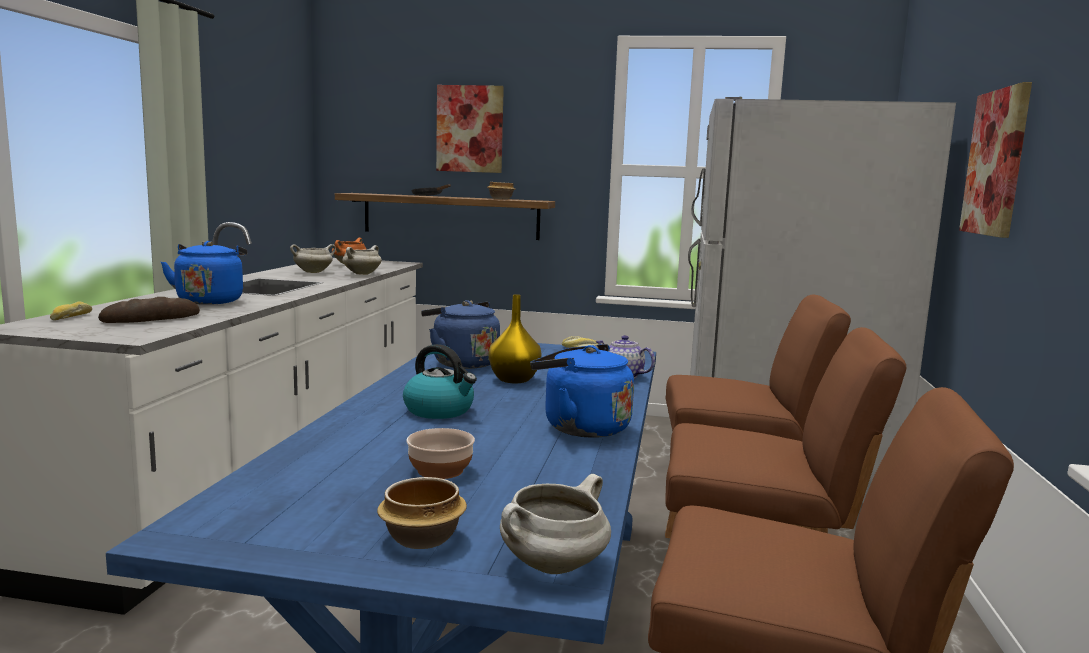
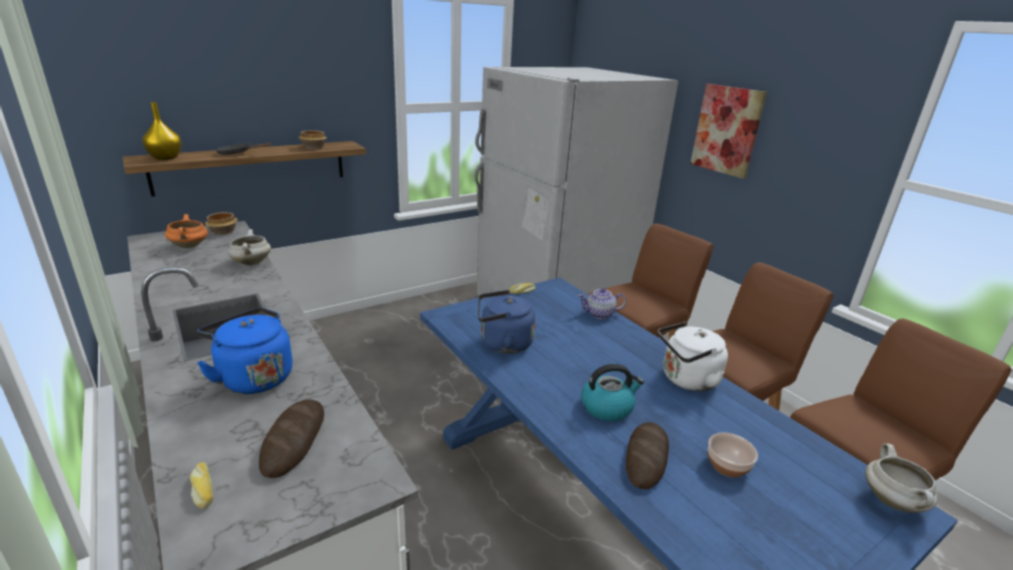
camera: 45 degrees left, 15 degrees up
white cooking pot [290,244,336,273] -> none
bowl [377,477,467,549] -> bowl moved to [205,212,238,235]
picture [436,85,504,173] -> none
yellow vase [489,295,542,383] -> yellow vase moved to [142,102,182,160]
blue kettle [530,344,634,438] -> white kettle [658,322,728,392]
none -> bread [626,422,669,490]

